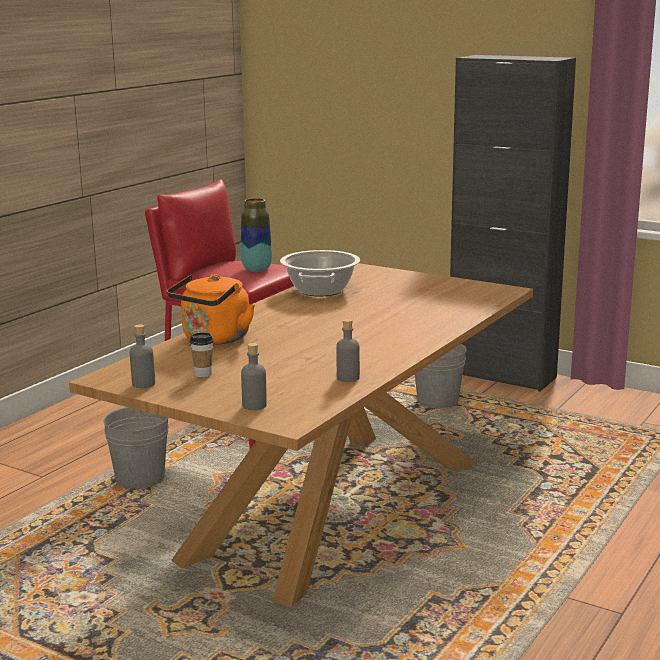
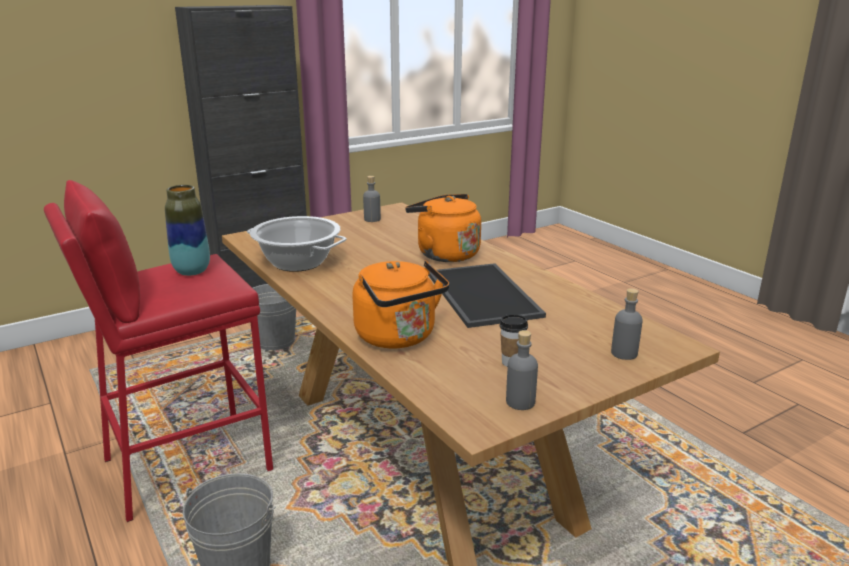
camera: 65 degrees left, 5 degrees up
grey bottle [336,319,360,382] -> grey bottle moved to [363,176,381,222]
none -> orange kettle [405,194,481,262]
none -> tray [428,263,546,328]

